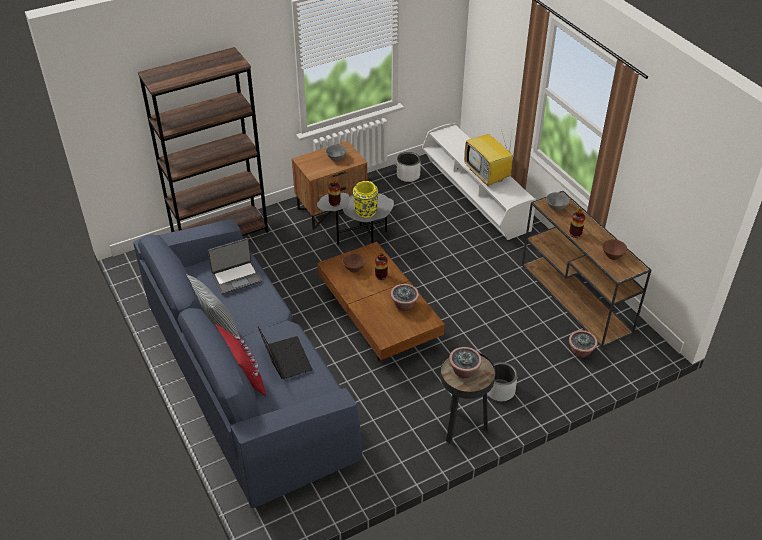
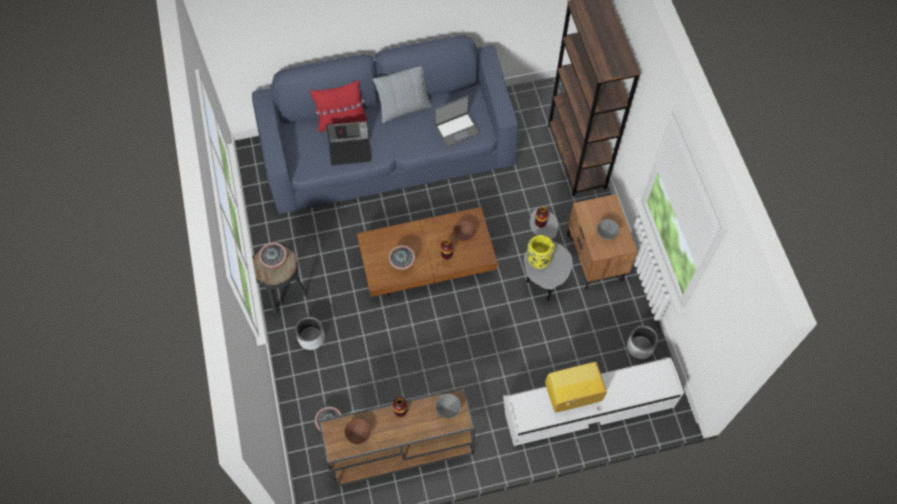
camera: 105 degrees right, 20 degrees up
laptop [208,238,262,295] -> laptop turned 105 degrees counterclockwise [434,96,480,147]

